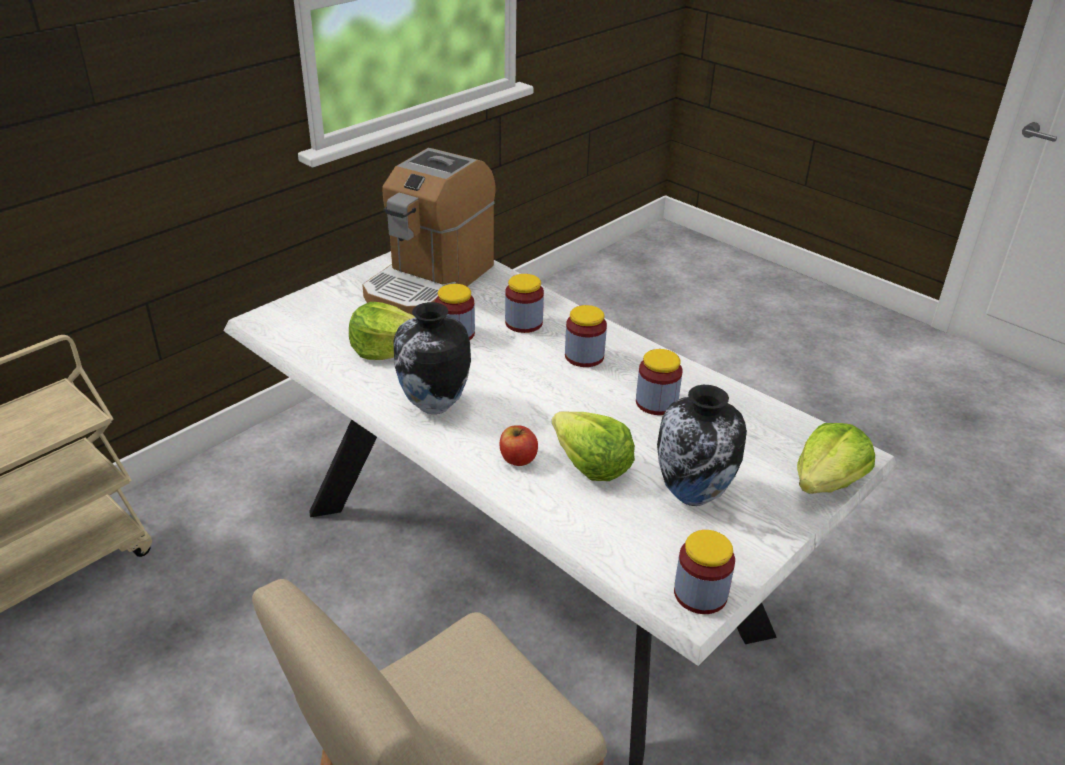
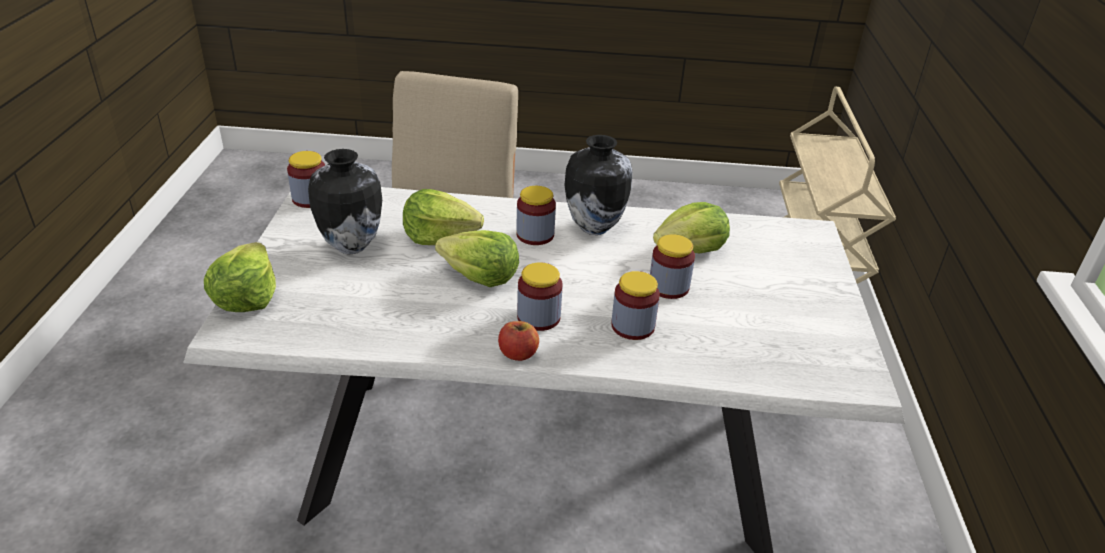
camera: 140 degrees right, 0 degrees up
coffee machine [362,148,496,316] -> none
apple [499,425,538,466] -> apple moved to [498,321,539,361]
jar [636,349,682,415] -> jar moved to [516,186,556,245]
none -> lettuce [435,230,519,287]

